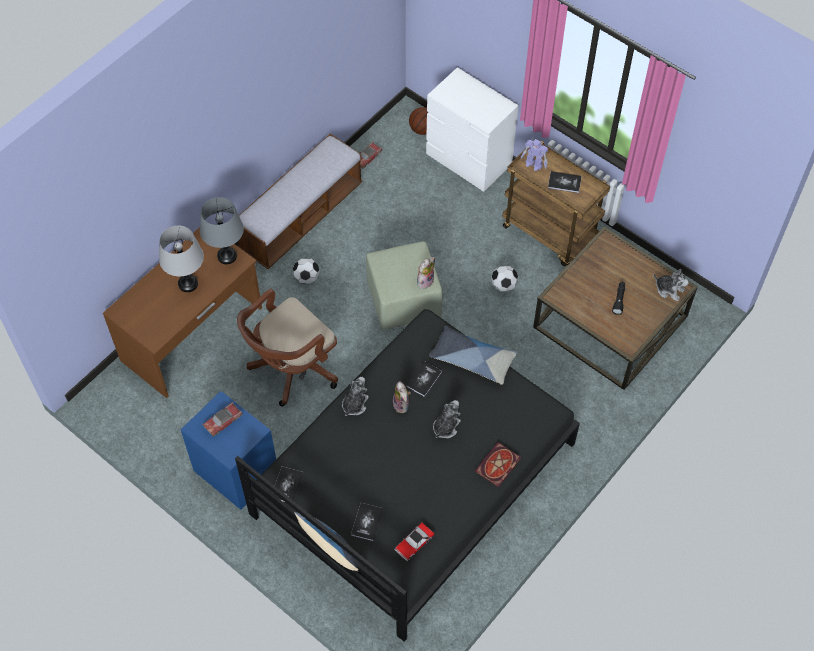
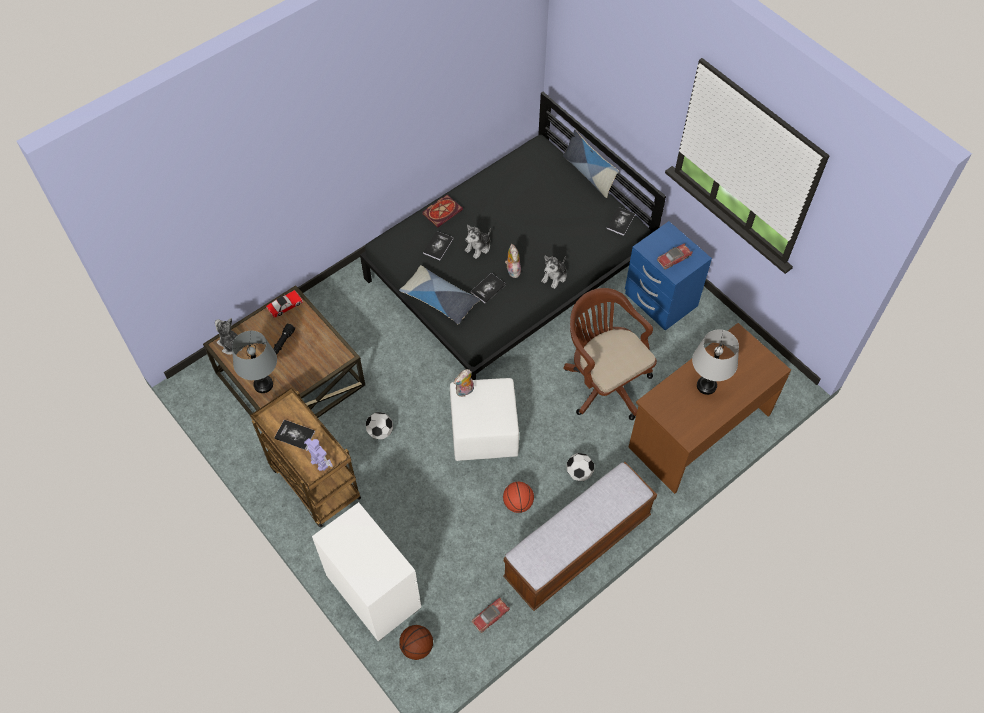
camera: 170 degrees left, 0 degrees up
grey table lamp [200,197,244,264] -> grey table lamp moved to [232,331,277,393]
brown office chair [237,288,338,406] -> brown office chair turned 90 degrees counterclockwise [563,288,657,420]
book [351,503,383,541] -> book moved to [423,231,454,260]
green ottoman [366,242,442,330] -> white ottoman [450,378,519,461]
toy car [394,523,434,561] -> toy car moved to [266,290,303,318]
none -> basketball [503,482,534,513]

